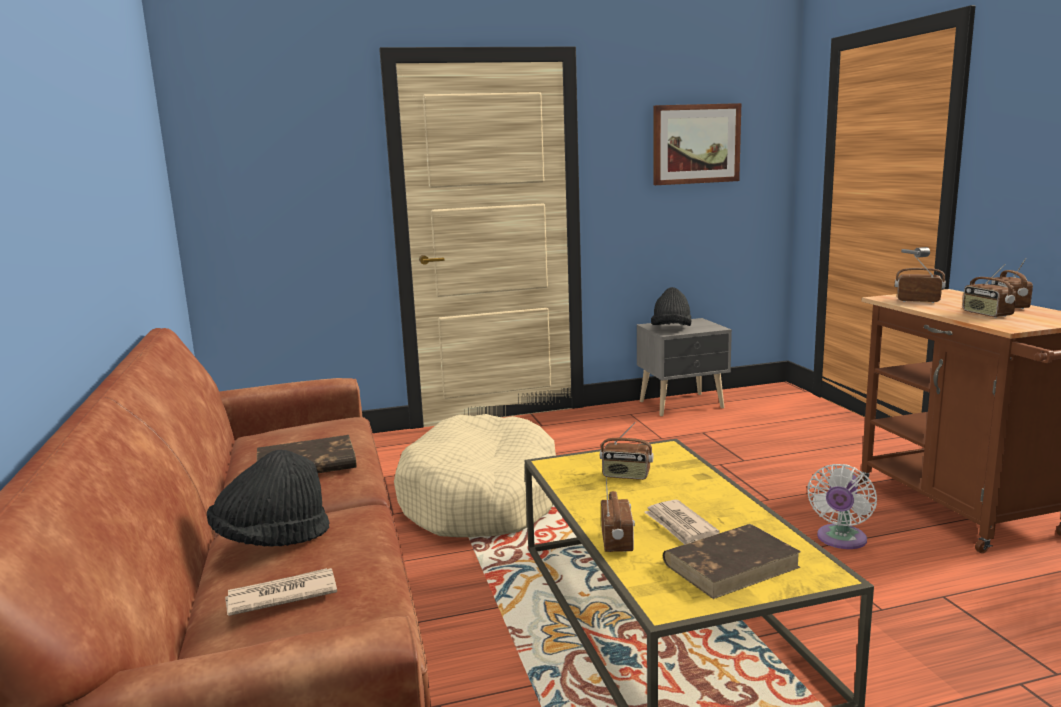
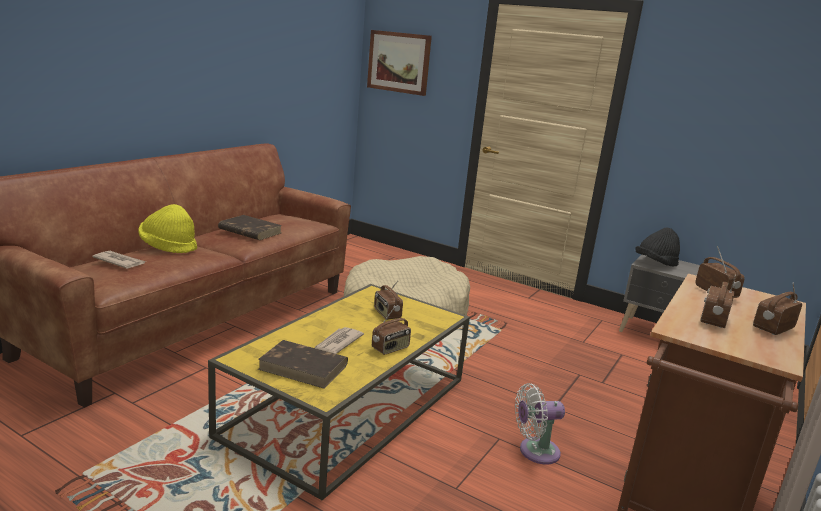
camera: 45 degrees right, 5 degrees up
black hat [207,449,330,547] -> yellow hat [138,204,197,254]
radio [601,478,635,552] -> radio moved to [372,306,411,355]
picture [653,103,741,185] -> picture moved to [367,30,432,96]

